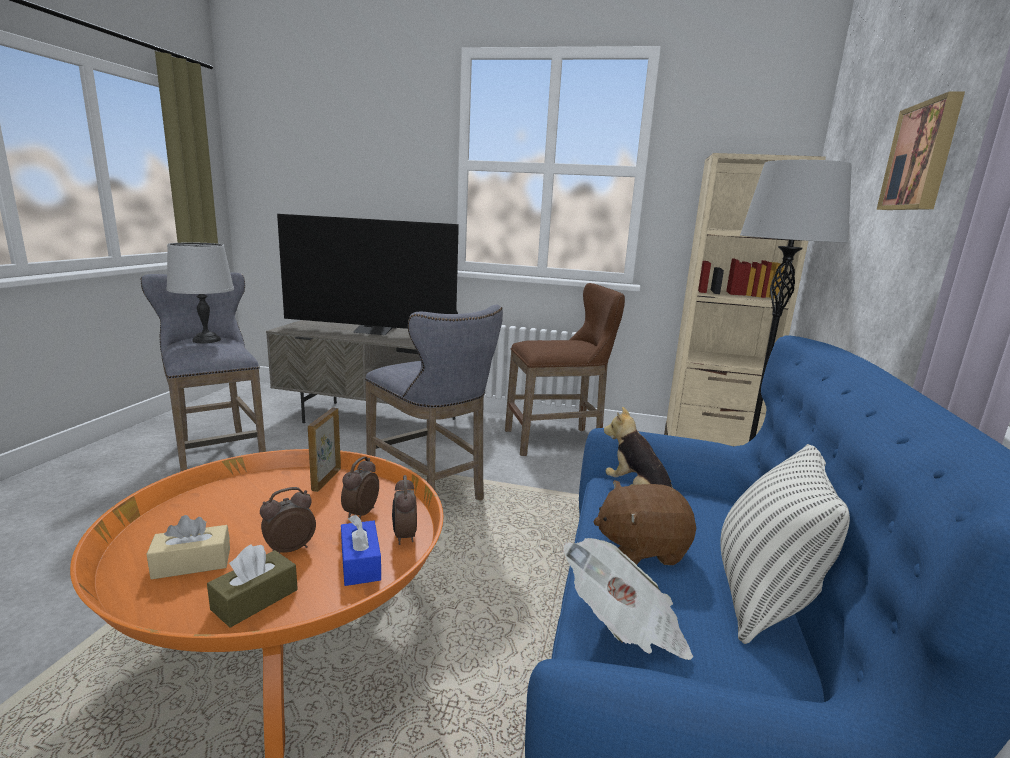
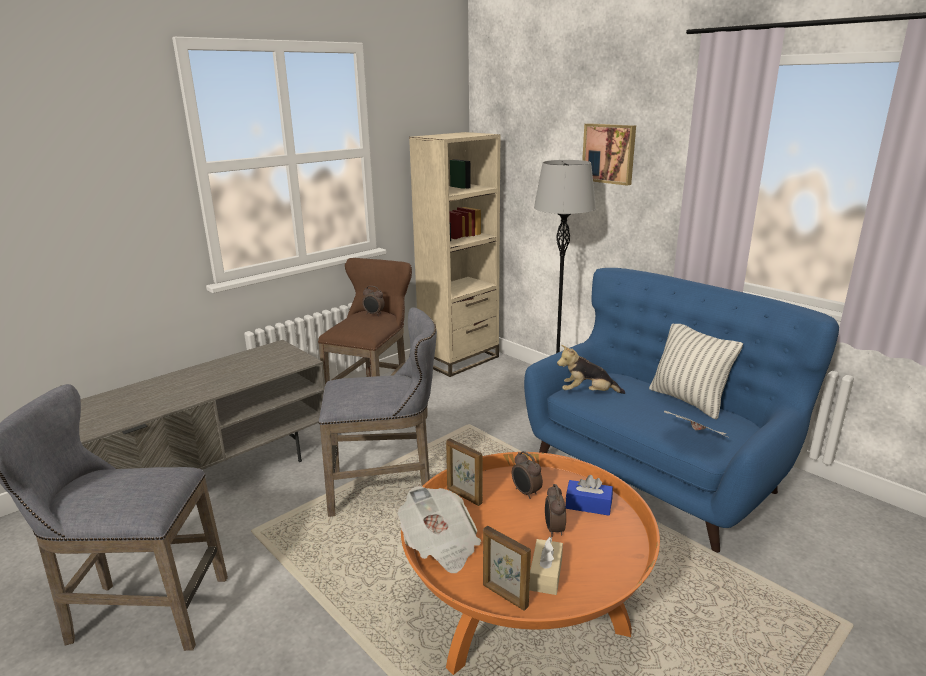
camera: 55 degrees left, 5 degrees up
grey table lamp [167,243,234,343] -> none
brown tissue box [207,545,298,628] -> none
television [277,214,459,335] -> none
alarm clock [392,475,417,545] -> alarm clock moved to [362,286,385,316]
brown plush toy [593,480,696,565] -> none
none -> newspaper [398,486,481,573]
none -> picture frame [483,526,531,611]

